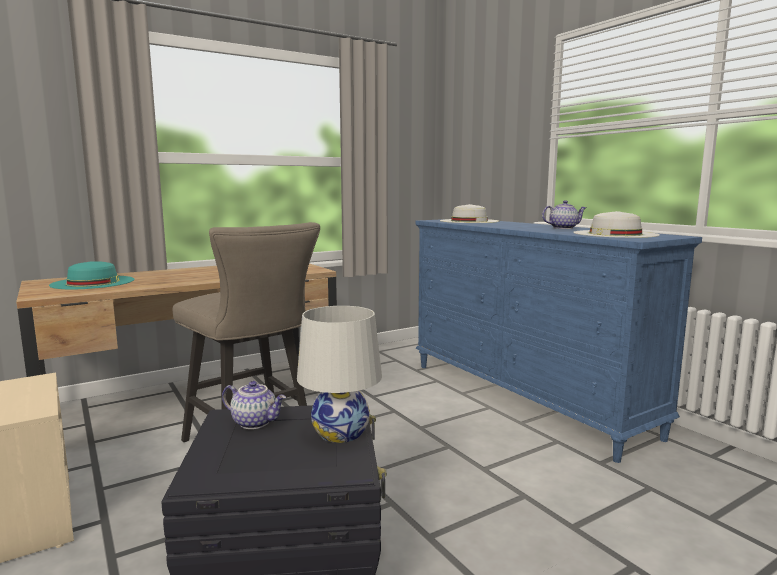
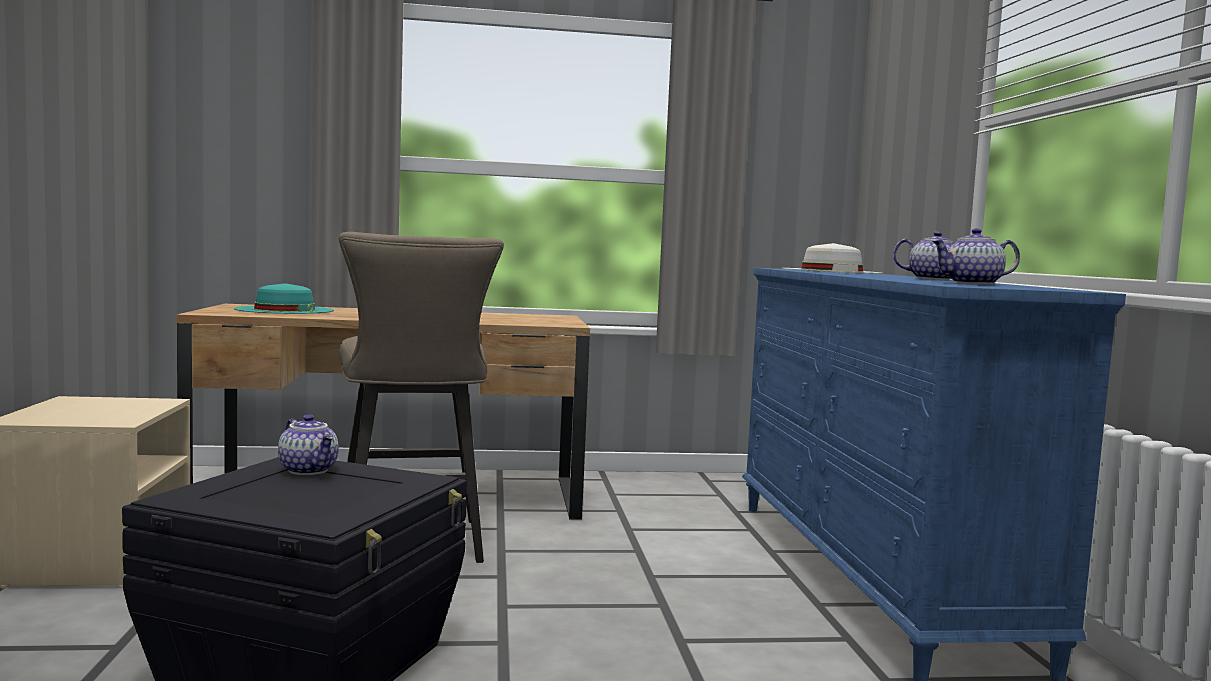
camera: 25 degrees right, 5 degrees down
white table lamp [297,306,382,443] -> none
white hat [573,211,660,238] -> teapot [931,228,1020,285]

